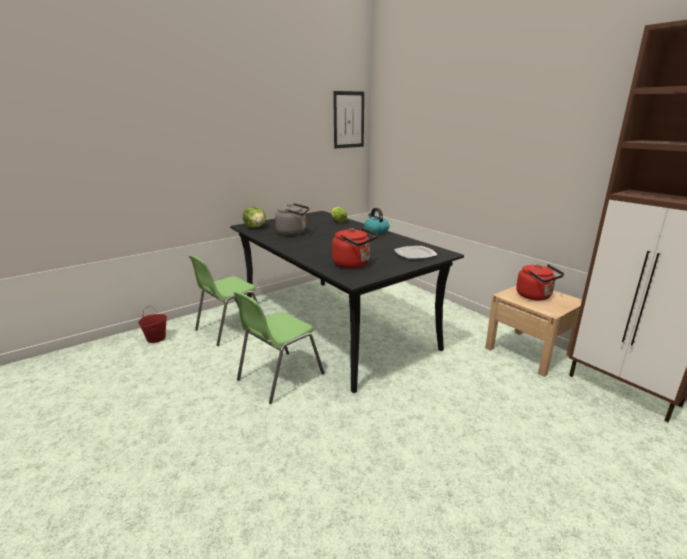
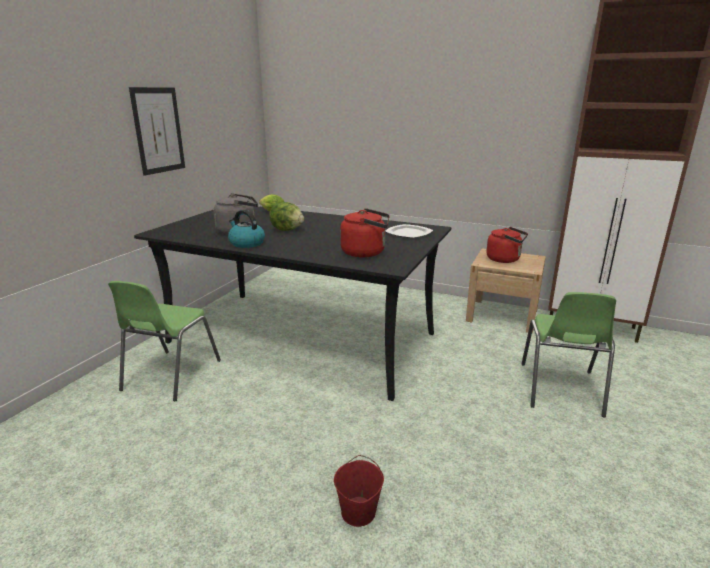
camera: 30 degrees left, 0 degrees up
red bucket [138,306,167,343] -> red bucket moved to [334,455,384,527]
green chair [234,291,324,404] -> green chair moved to [522,292,616,418]
lettuce [243,207,266,228] -> lettuce moved to [269,202,304,231]
picture [333,91,364,149] -> picture moved to [129,87,185,176]
kettle [364,208,390,235] -> kettle moved to [228,210,265,248]

